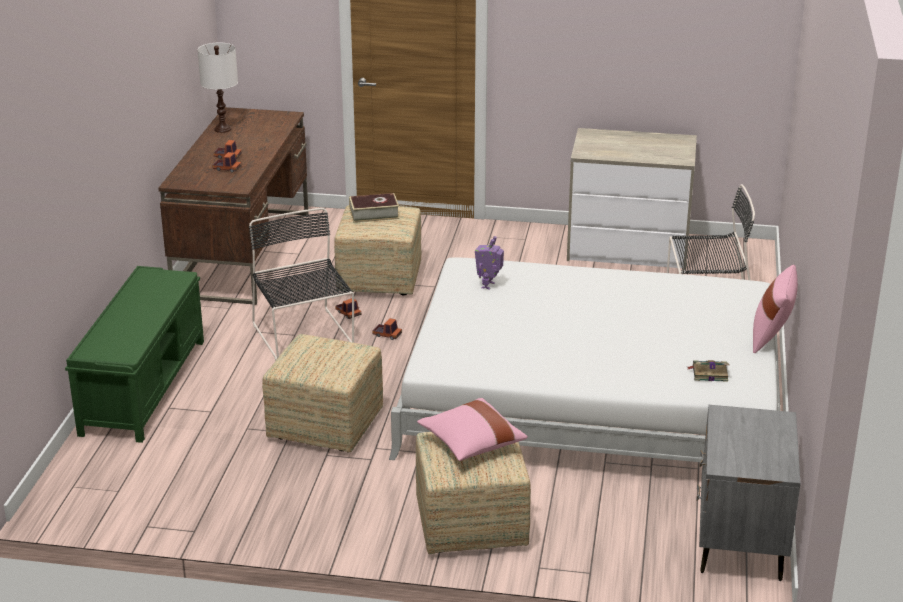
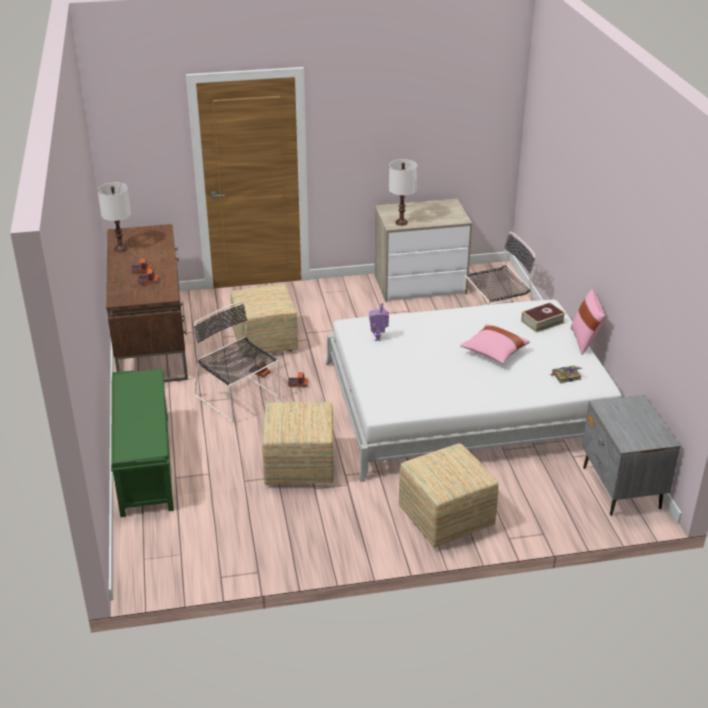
camera: 20 degrees left, 5 degrees up
book [349,193,399,223] -> book moved to [521,302,566,333]
pink pillow [417,398,528,461] -> pink pillow moved to [460,324,530,364]
none -> white table lamp [389,159,417,226]

